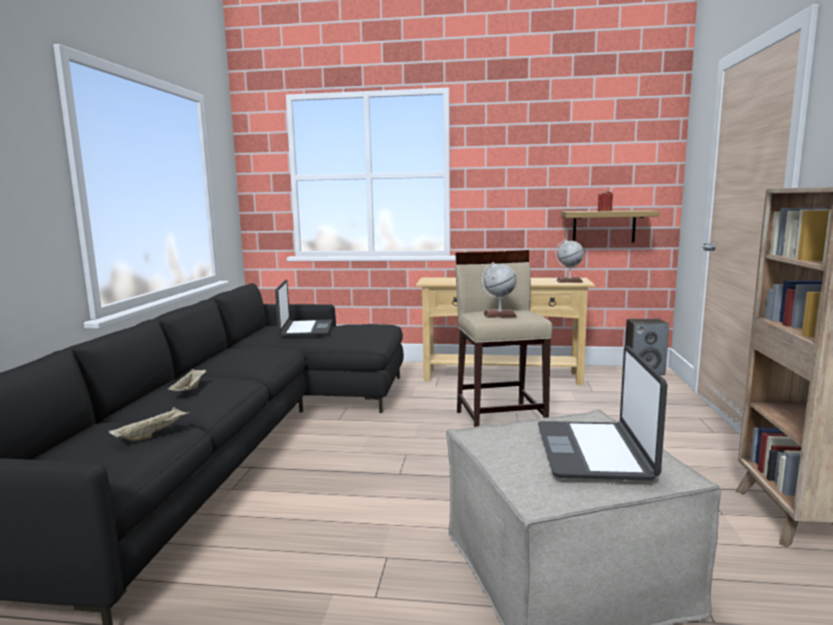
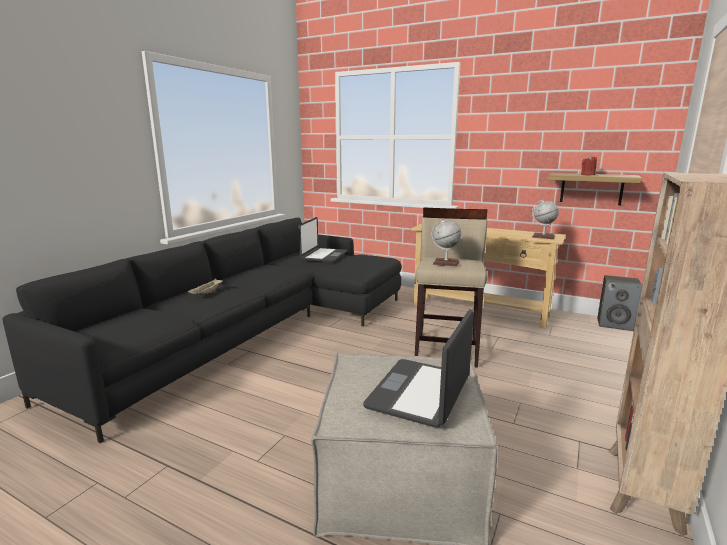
camera: 20 degrees right, 5 degrees up
beige tray [108,407,190,441] -> none

